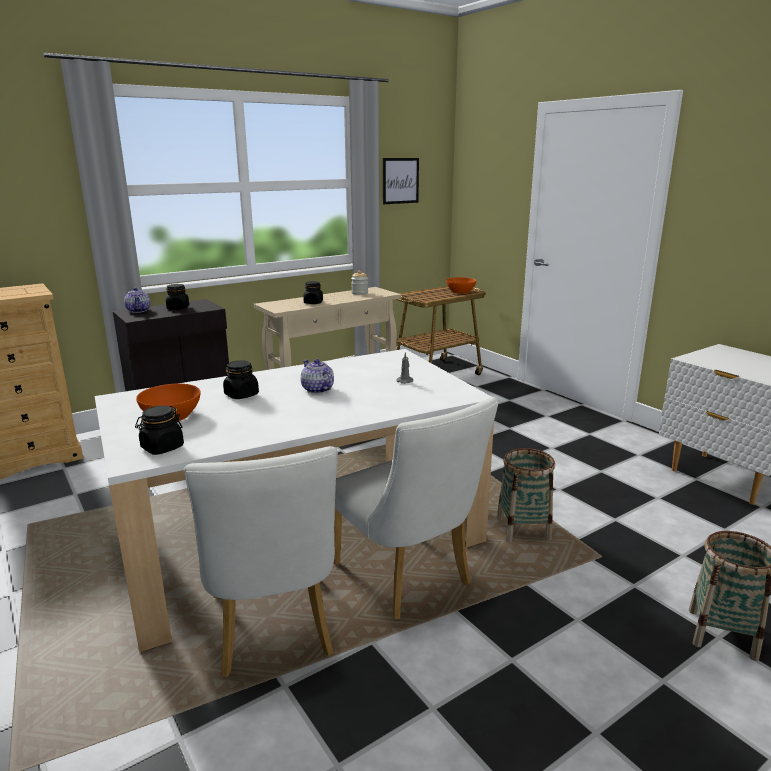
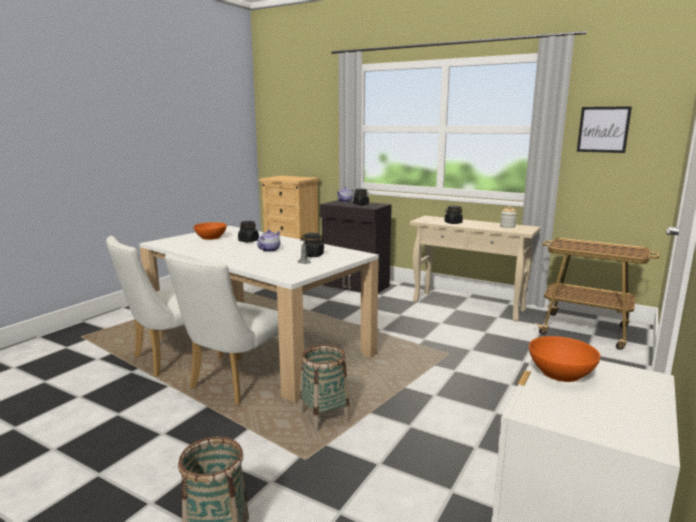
camera: 65 degrees right, 5 degrees down
black jar [135,406,184,455] -> black jar moved to [300,233,325,257]
orange bowl [446,277,476,294] -> orange bowl moved to [529,336,600,382]

